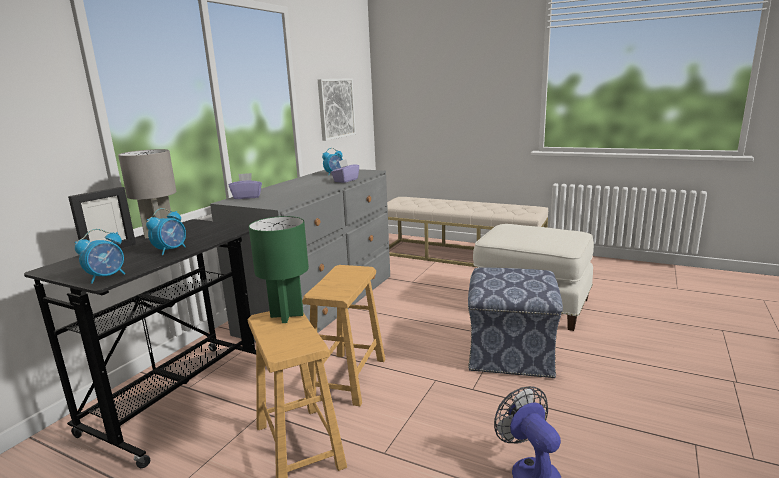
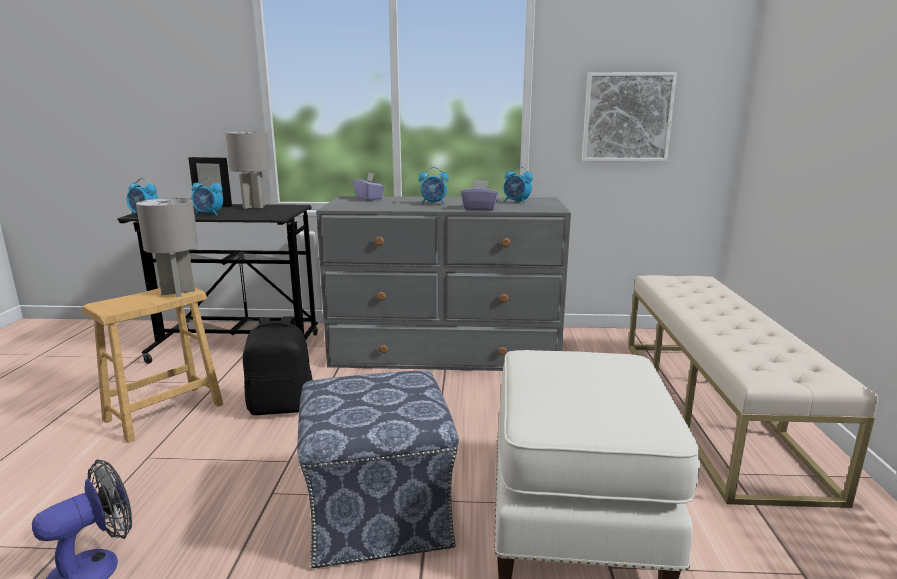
camera: 65 degrees right, 0 degrees up
green table lamp [249,216,309,323] -> grey table lamp [136,198,199,297]
brown stool [302,265,386,406] -> black backpack [243,316,313,415]
none -> alarm clock [419,167,449,204]

